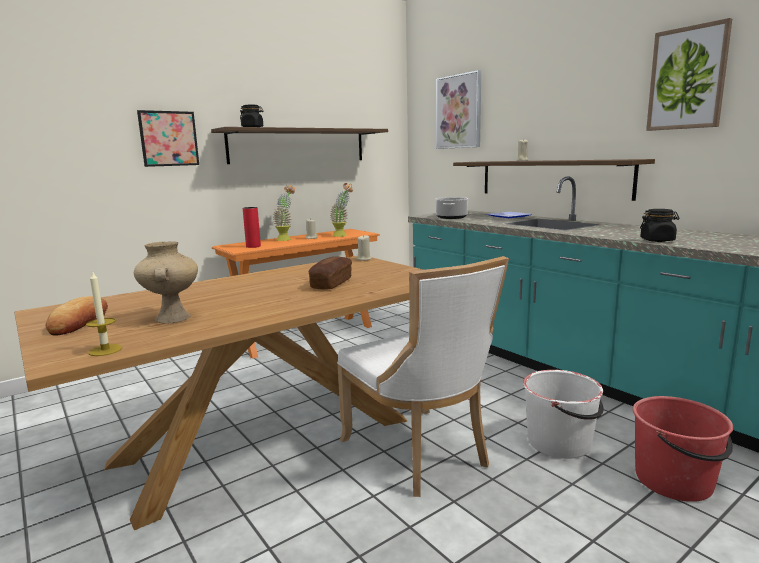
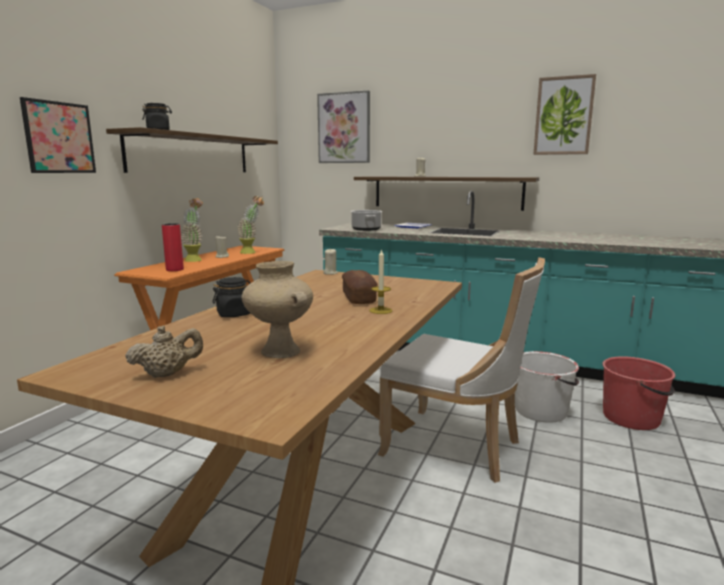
camera: 30 degrees left, 0 degrees up
bread [45,296,108,336] -> beige teapot [125,325,203,378]
candle [86,270,122,356] -> candle moved to [369,249,393,314]
black jar [640,209,679,242] -> black jar moved to [213,277,251,317]

